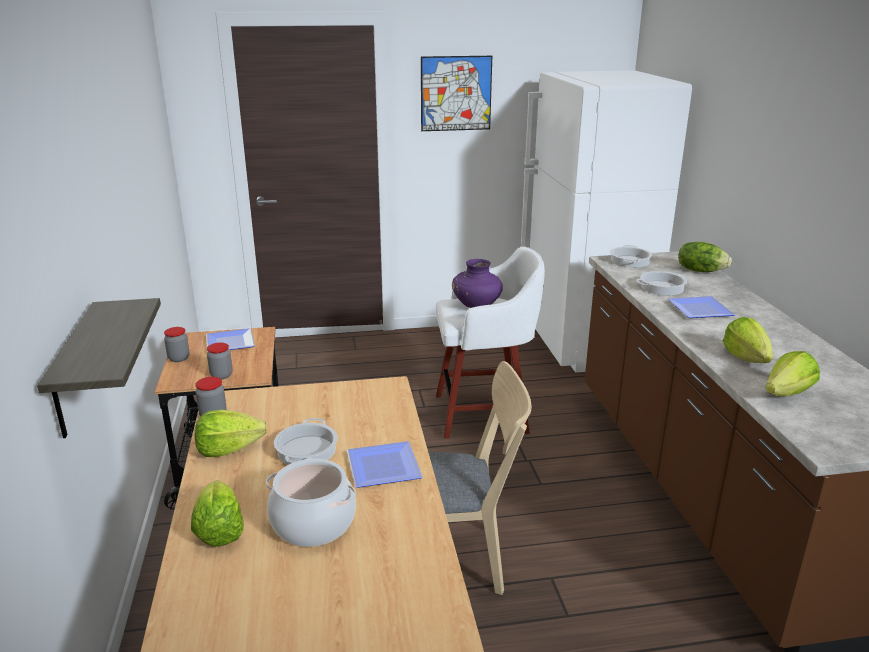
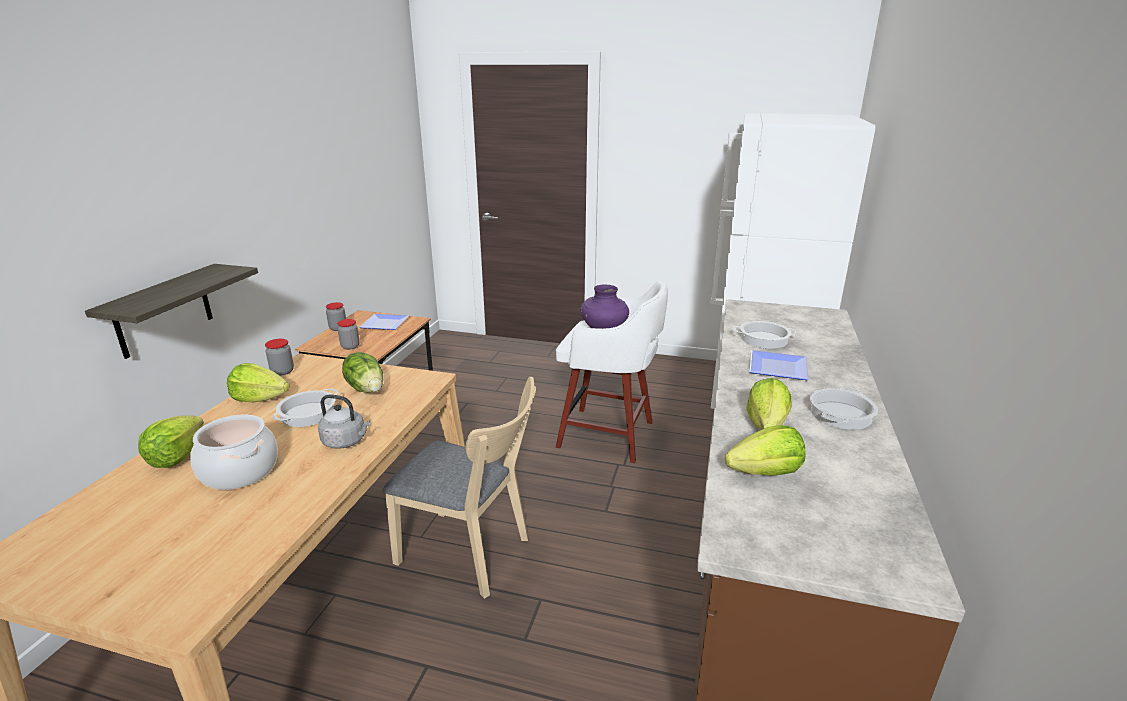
camera: 25 degrees right, 0 degrees up
plate [347,441,422,488] -> grey kettle [318,395,371,449]
picture [421,56,492,131] -> none
cooking pot [610,245,652,268] -> cooking pot moved to [810,387,878,430]
lettuce [678,242,732,272] -> lettuce moved to [342,352,383,393]

